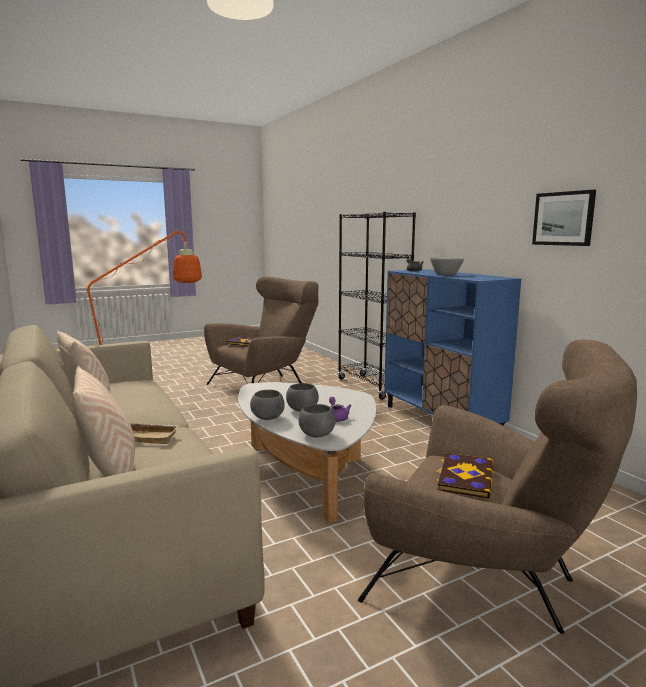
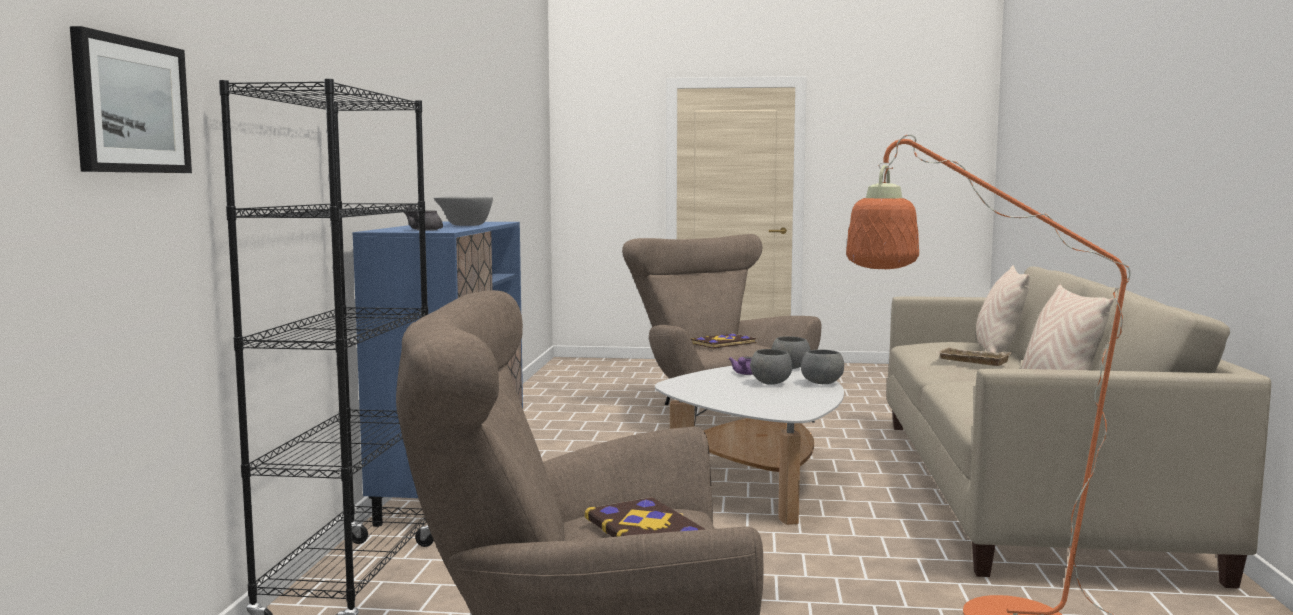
camera: 145 degrees left, 5 degrees down
picture [532,190,596,246] -> picture moved to [70,26,192,173]

